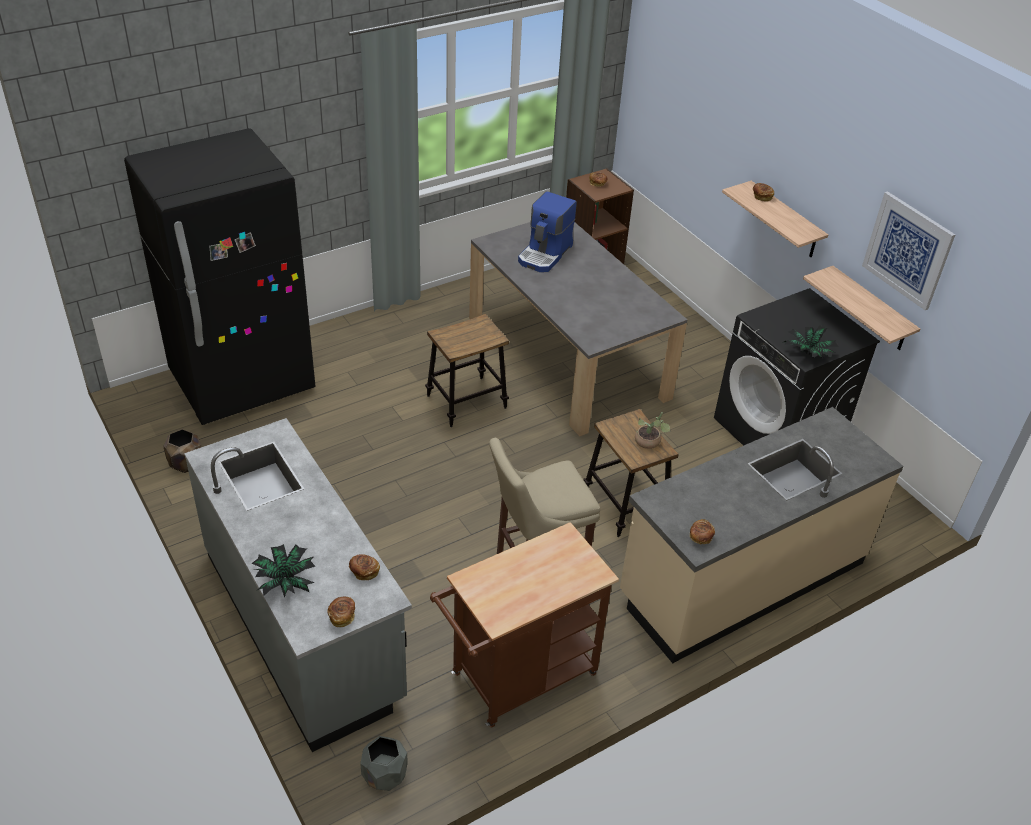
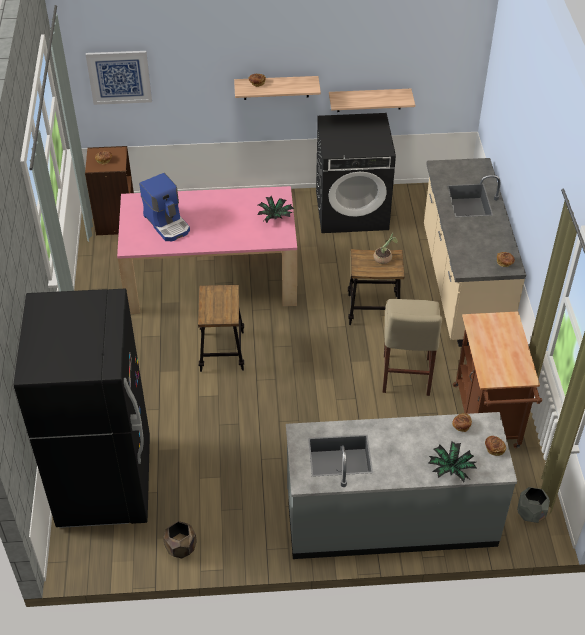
camera: 60 degrees left, 5 degrees up
grey dining table [469,222,687,437] -> pink dining table [117,186,297,314]
potted plant [784,325,839,358] -> potted plant moved to [258,196,294,223]
picture [862,191,955,310] -> picture moved to [86,51,152,105]

